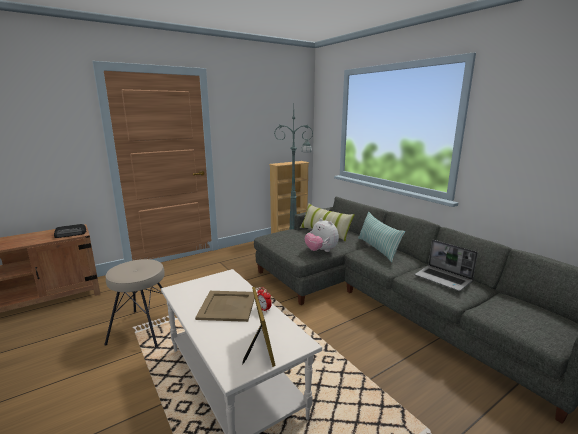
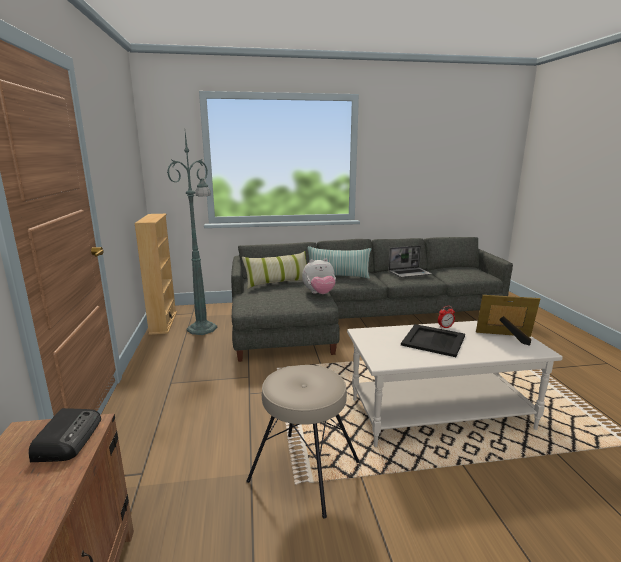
camera: 65 degrees left, 0 degrees up
beige tray [195,291,255,322] -> black tray [401,324,465,357]

